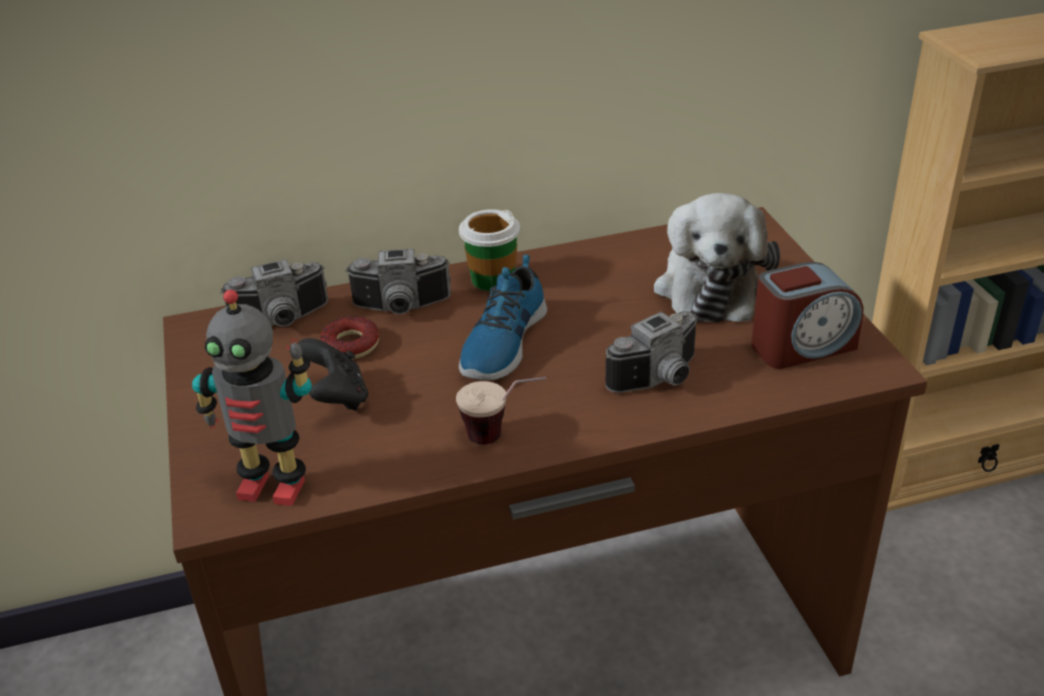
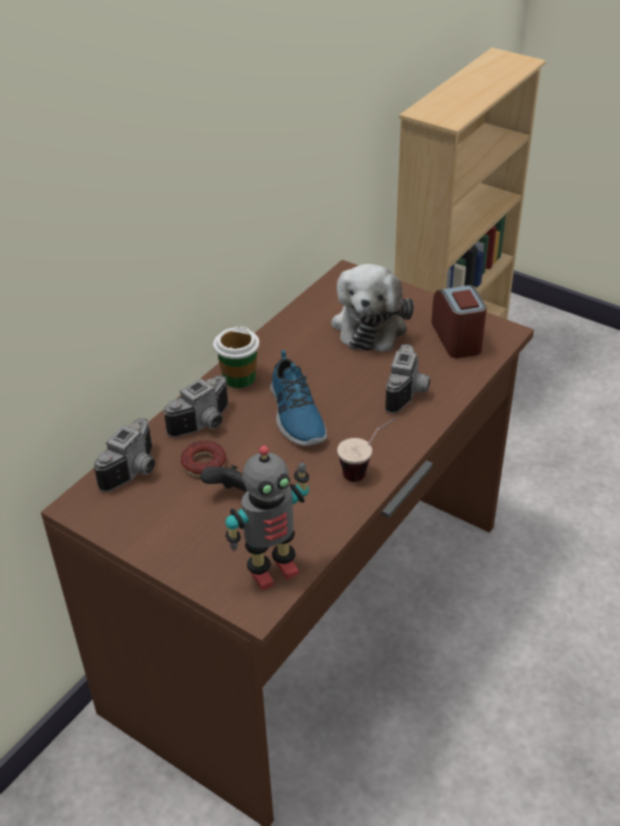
camera: 40 degrees left, 5 degrees up
plush toy [654,193,780,323] -> plush toy turned 45 degrees clockwise [331,264,414,352]
alarm clock [751,262,863,369] -> alarm clock turned 45 degrees counterclockwise [431,285,487,358]

